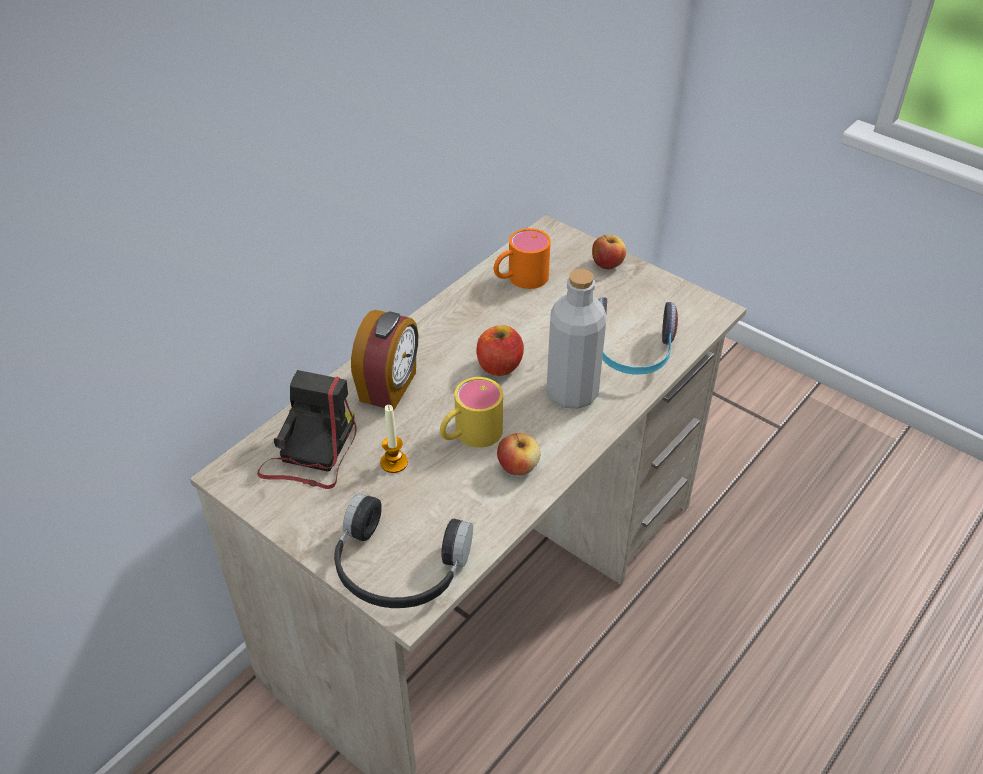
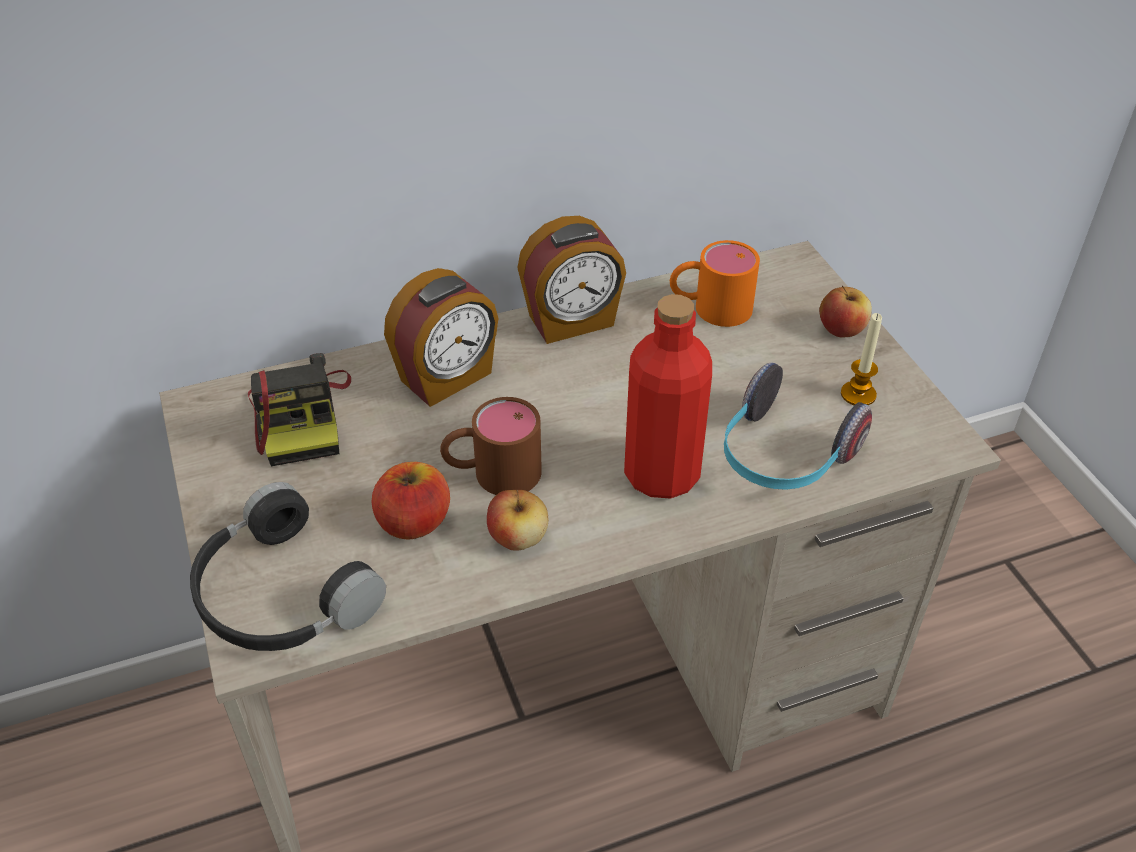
camera: 30 degrees right, 0 degrees up
camera [257,370,357,489] -> camera turned 120 degrees clockwise [248,353,351,466]
candle [380,405,408,473] -> candle moved to [841,313,882,405]
yellow mug [440,377,503,448] -> brown mug [440,397,542,495]
apple [476,325,524,376] -> apple moved to [372,462,450,539]
grey bottle [546,269,606,409] -> red bottle [624,294,712,499]
none -> alarm clock [517,216,626,344]

